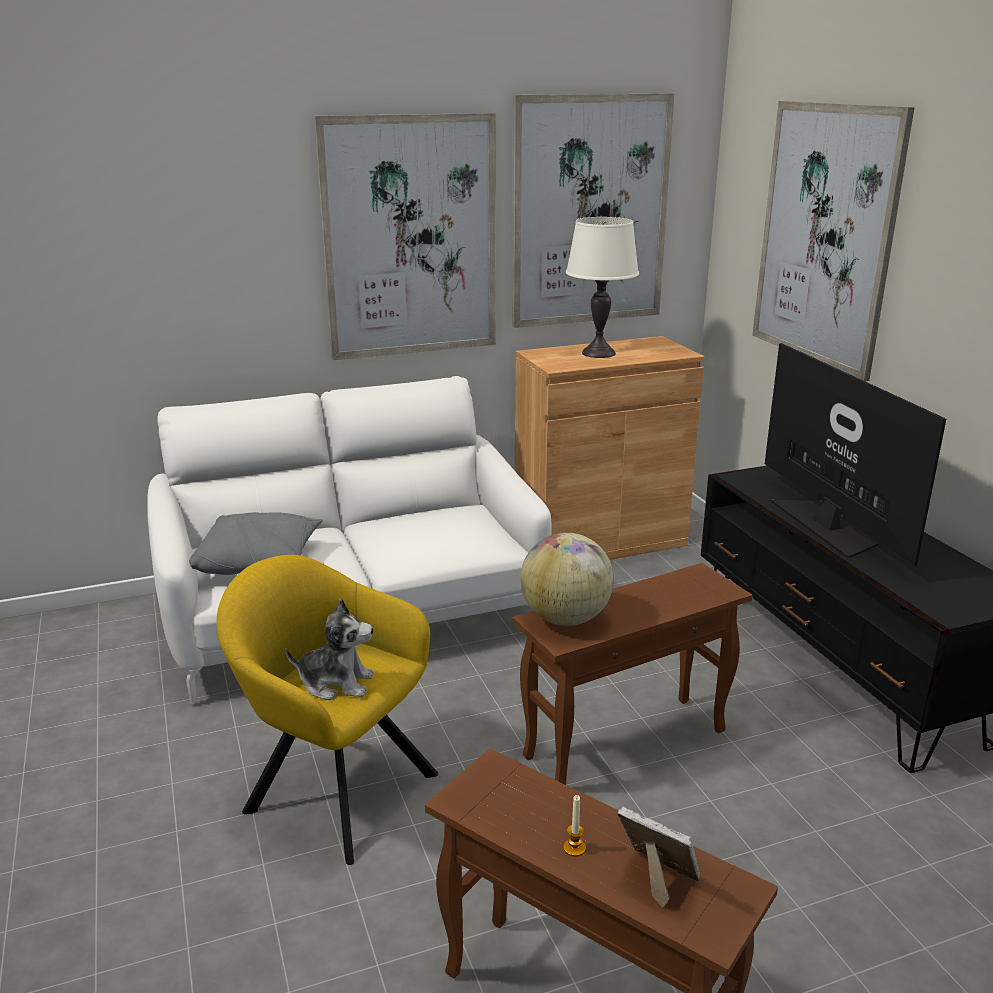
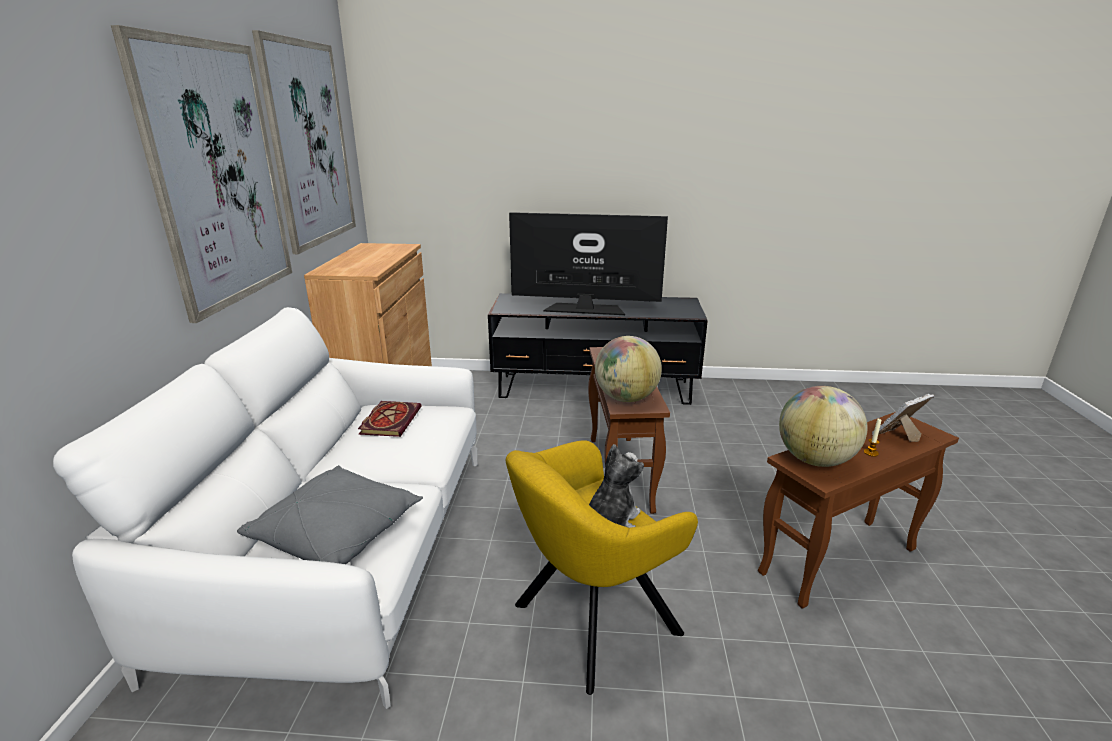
camera: 65 degrees left, 0 degrees up
white table lamp [566,217,639,358] -> none
picture [752,101,915,381] -> none
none -> book [358,401,422,437]
none -> globe [779,386,867,467]

